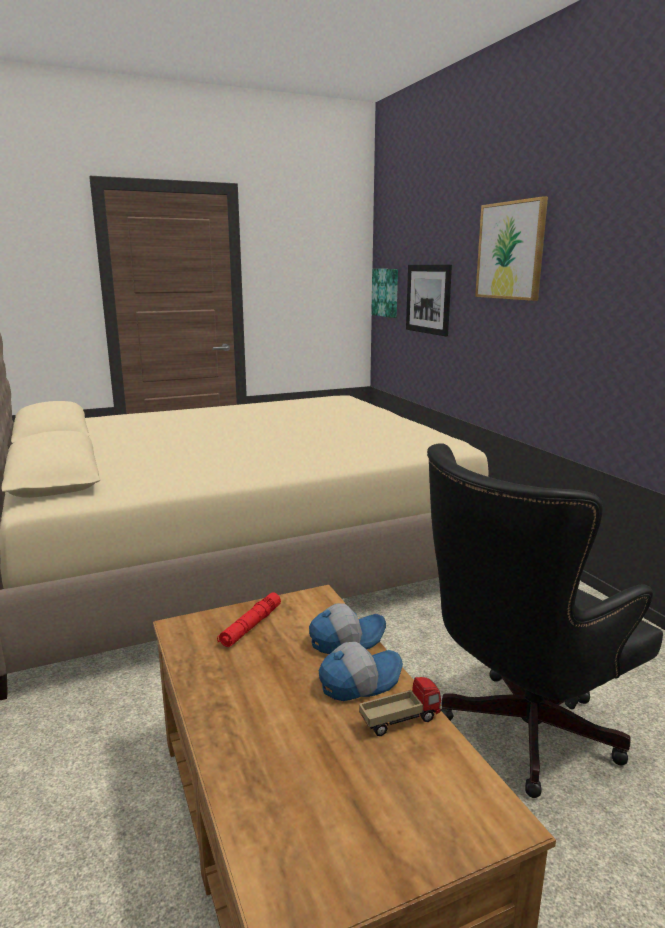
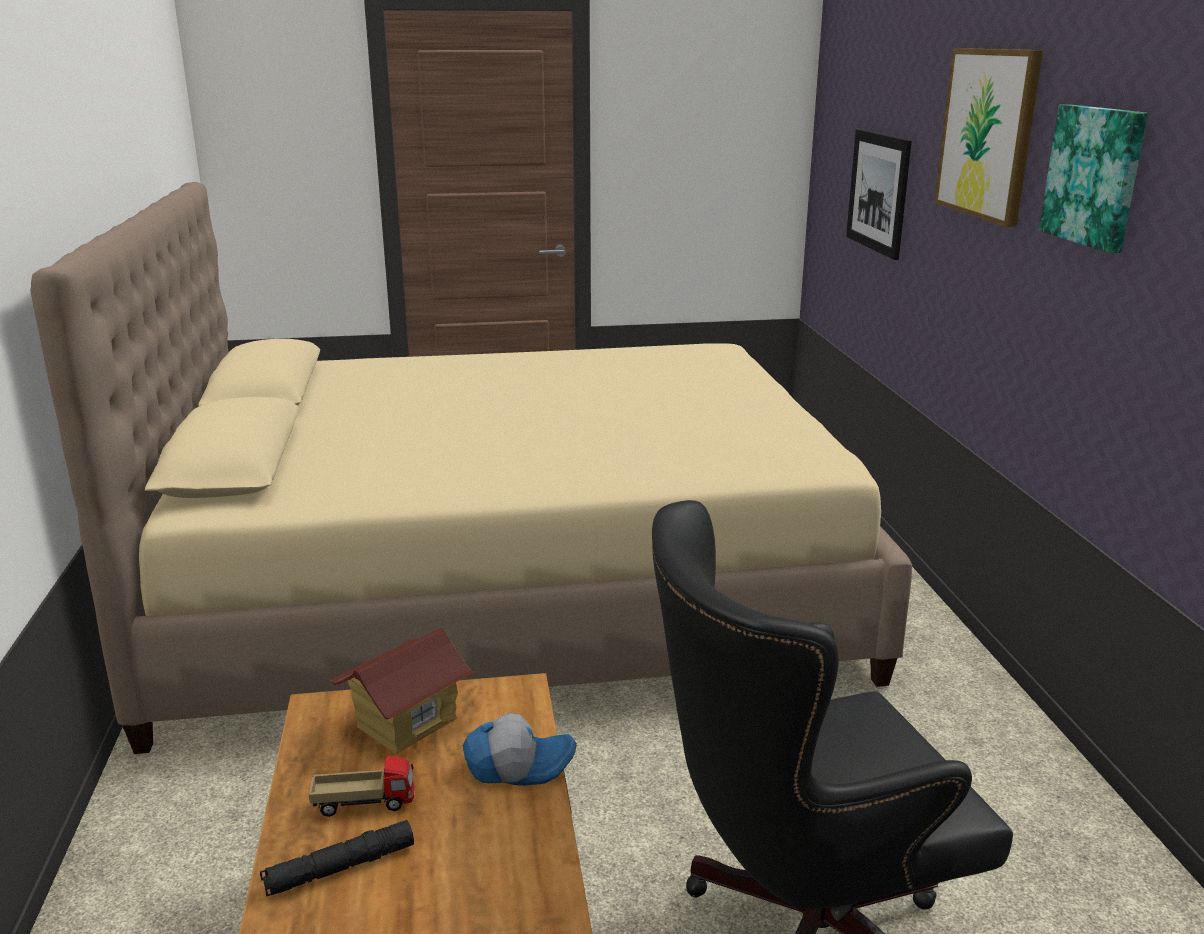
camera: 15 degrees right, 5 degrees up
red flashlight [217,592,281,647] -> toy house [331,628,474,754]
cap [319,642,403,701] -> none
toy truck [359,677,441,736] -> toy truck moved to [309,756,415,817]
picture [371,269,398,318] -> picture moved to [1039,104,1148,253]
none -> black flashlight [260,820,414,897]

